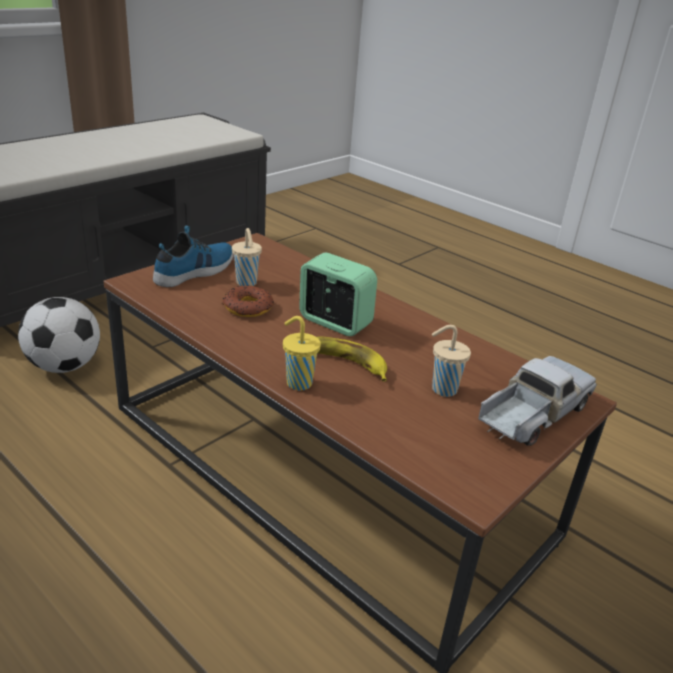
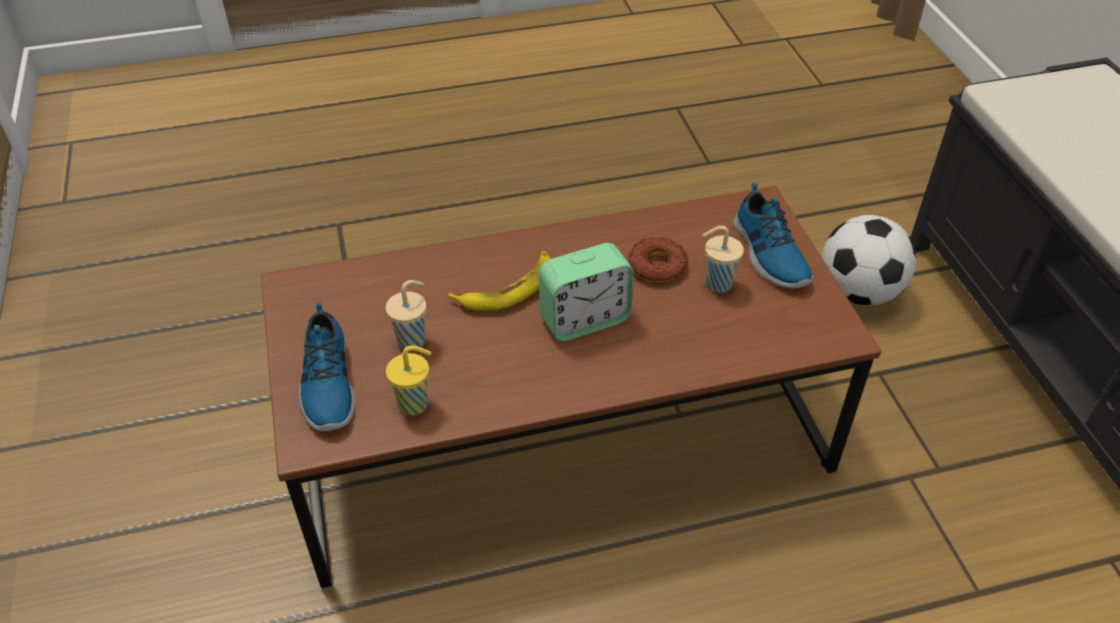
camera: 125 degrees right, 15 degrees up
yellow cup [283,316,321,390] -> yellow cup moved to [386,345,431,416]
toy truck [478,356,597,446] -> shoe [299,302,356,431]

